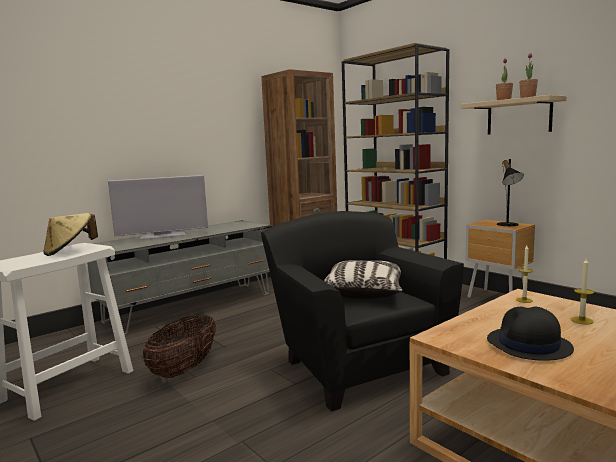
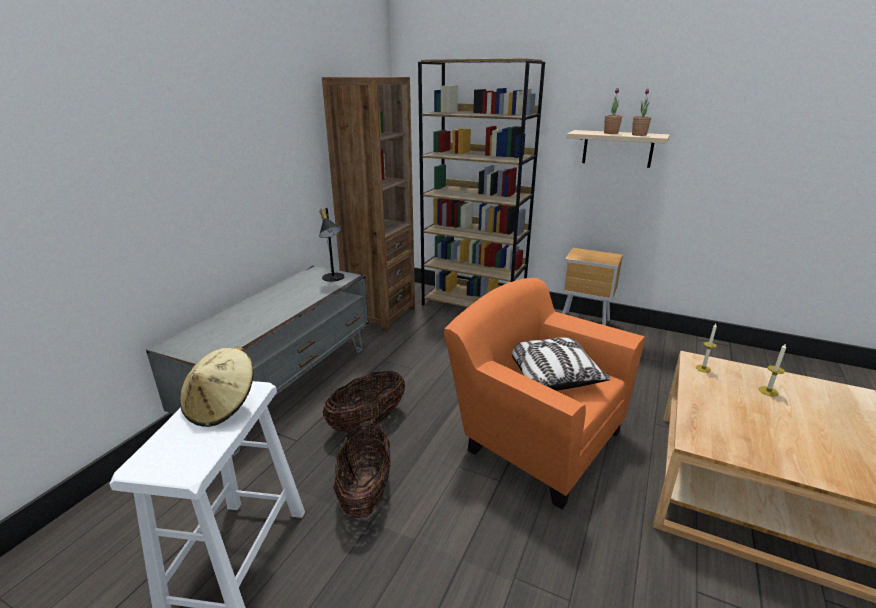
camera: 25 degrees left, 15 degrees up
television [108,175,208,240] -> none
black armchair [261,211,464,412] -> orange armchair [444,278,645,509]
black hat [487,307,574,361] -> none
black table lamp [497,159,524,226] -> black table lamp moved to [319,208,344,282]
none -> basket [323,370,405,433]

